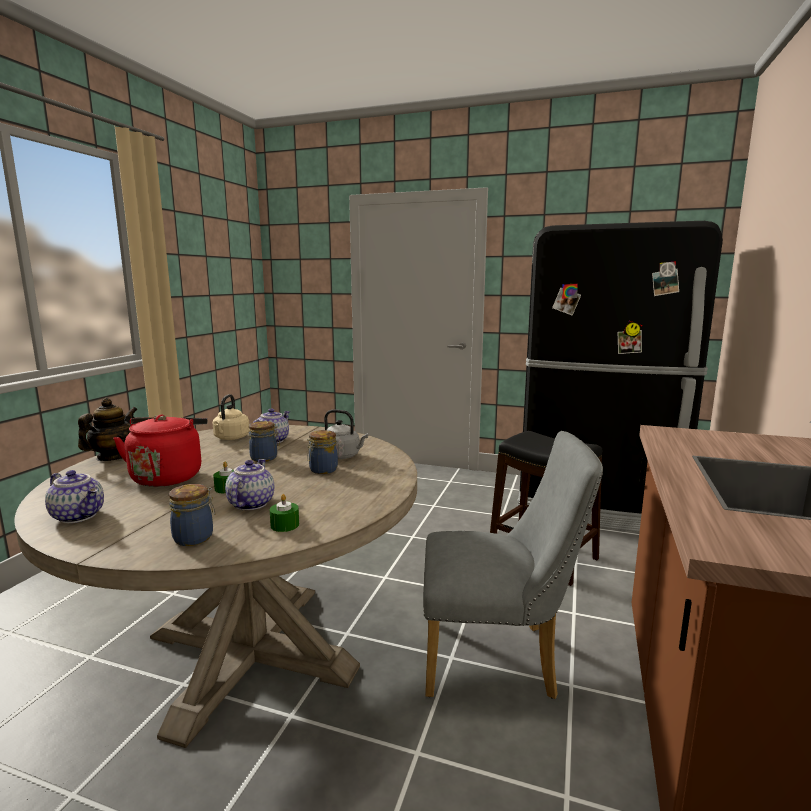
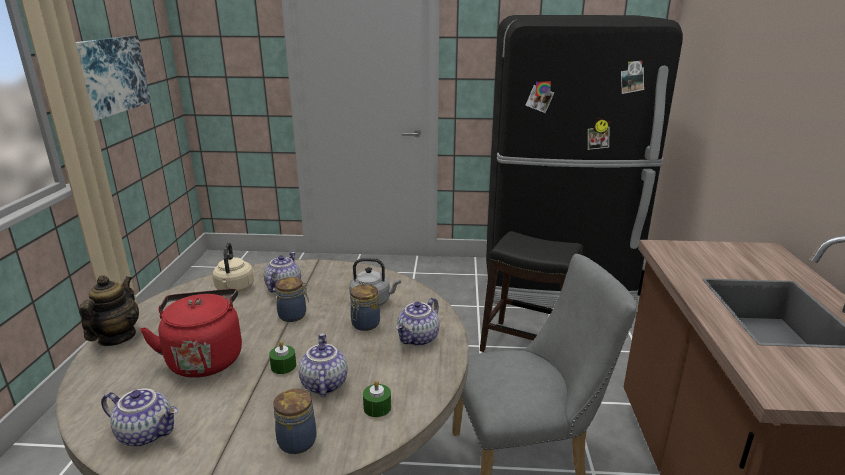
camera: 15 degrees left, 10 degrees up
none -> picture [76,35,151,121]
none -> teapot [396,297,440,346]

